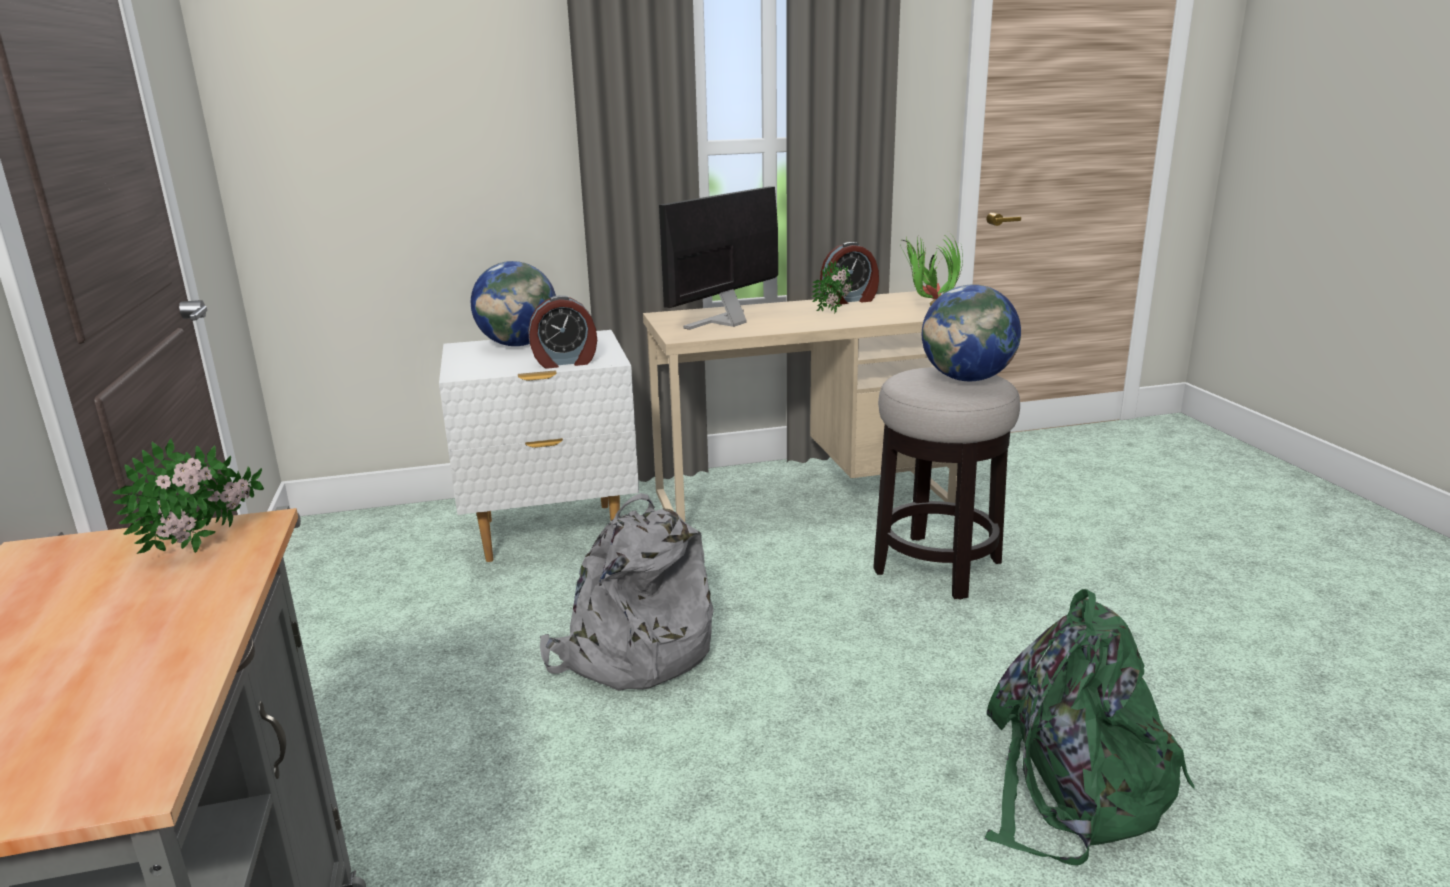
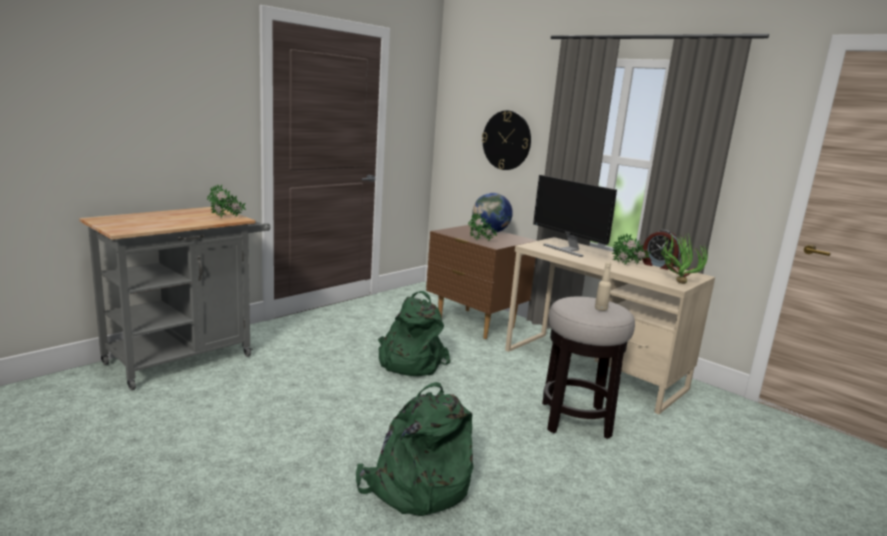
camera: 55 degrees right, 5 degrees down
white nightstand [439,330,639,562] -> brown nightstand [426,225,537,339]
alarm clock [528,295,597,369] -> potted plant [468,213,497,241]
grey backpack [540,493,714,691] -> green backpack [378,291,451,376]
monitor [659,186,778,330] -> monitor turned 135 degrees counterclockwise [533,175,617,257]
globe [922,285,1021,381] -> beige bottle [595,262,611,311]
none -> wall clock [482,110,531,170]

